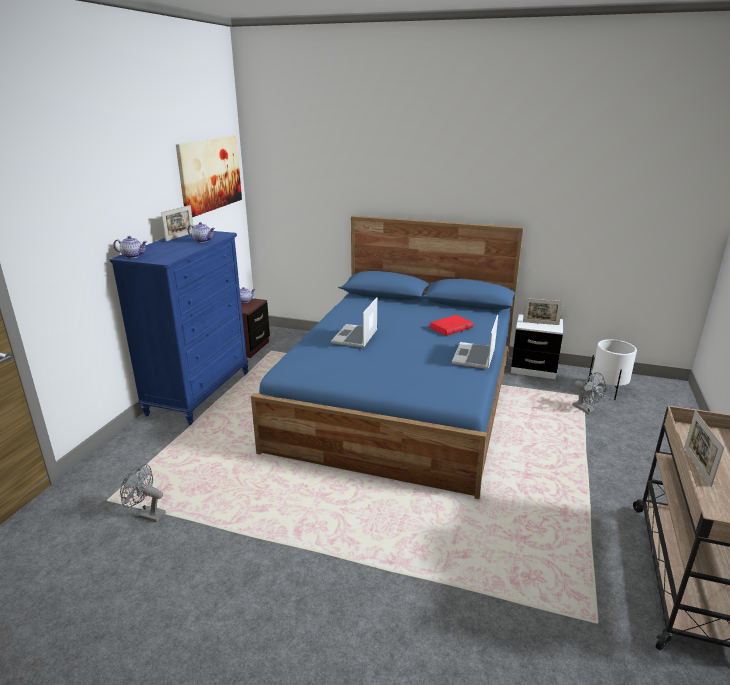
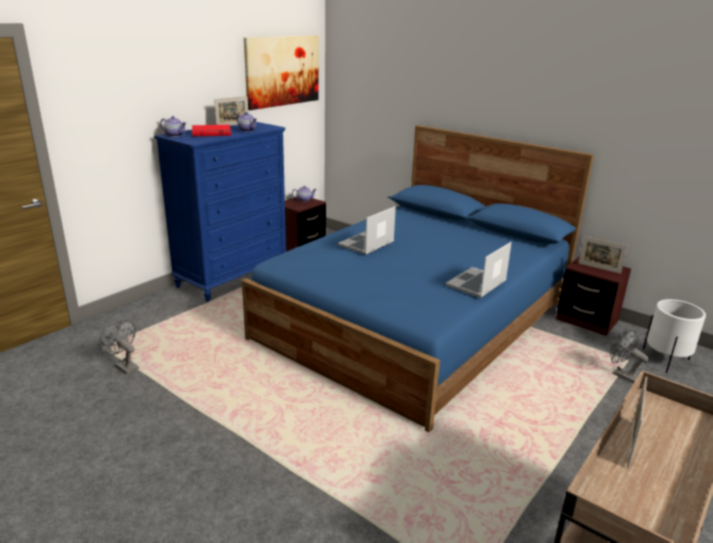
camera: 20 degrees right, 0 degrees up
red book [429,315,473,336] -> red book moved to [192,125,231,136]
white nightstand [511,314,563,379] -> brown nightstand [556,256,631,336]
grey fan [572,372,606,414] -> grey fan turned 150 degrees clockwise [610,329,650,383]

